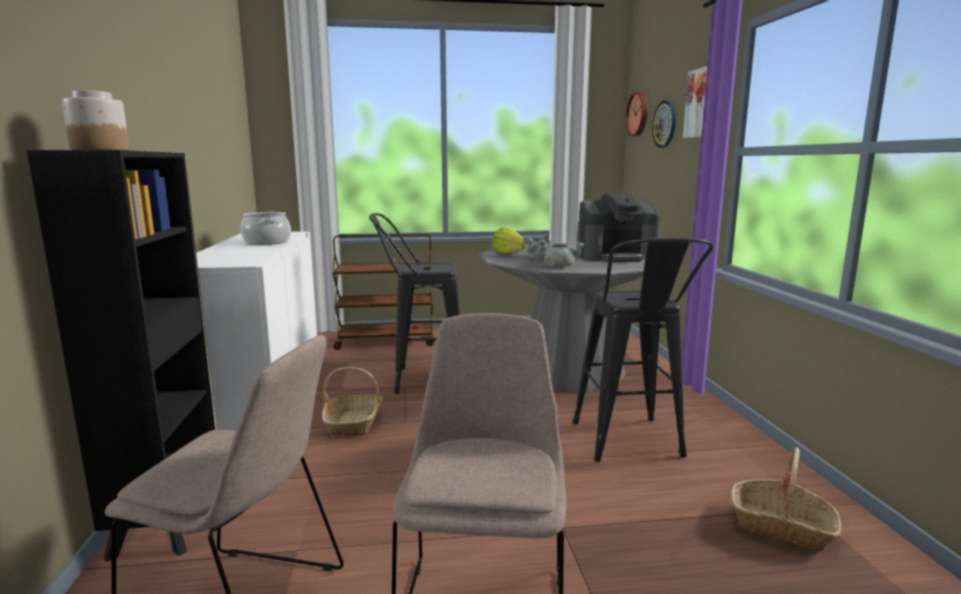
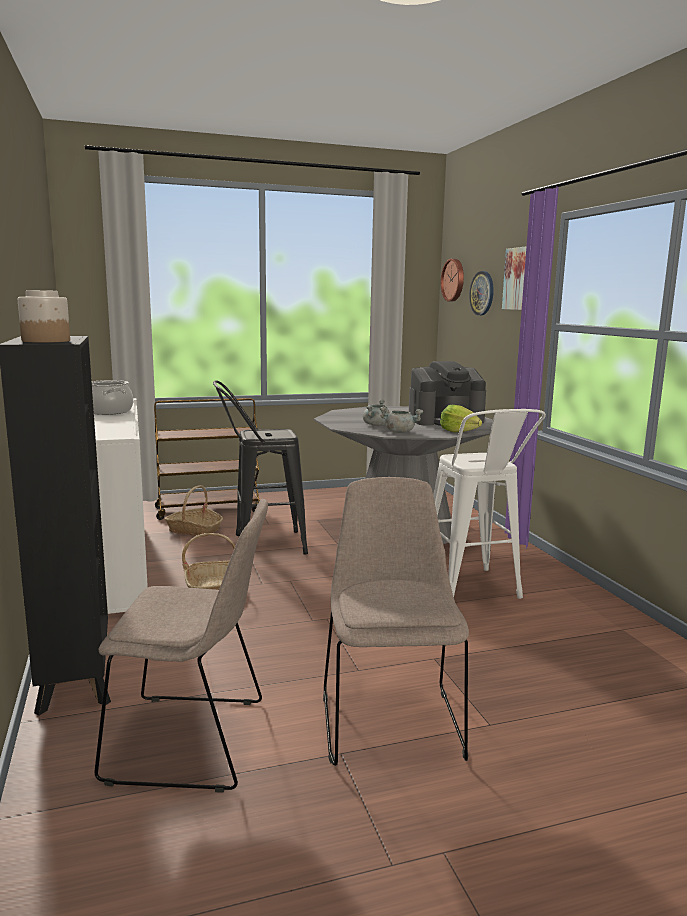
camera: 10 degrees left, 0 degrees up
lettuce [492,228,527,254] -> lettuce moved to [440,405,482,433]
black stool [573,238,713,462] -> white stool [433,409,546,599]
basket [731,447,842,551] -> basket moved to [165,485,223,537]

